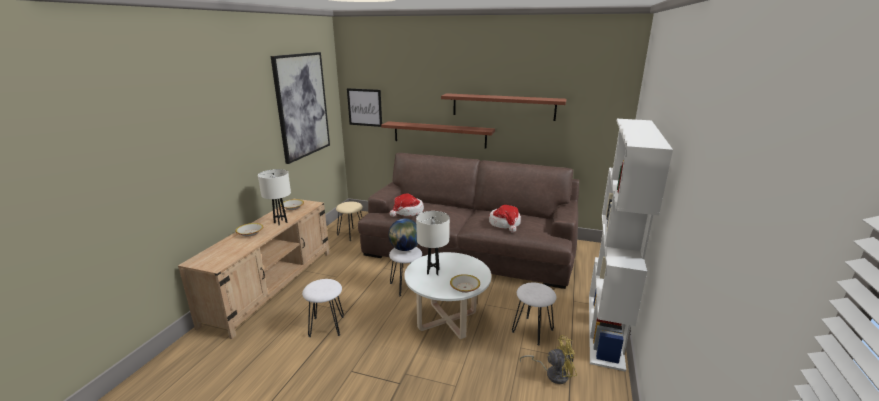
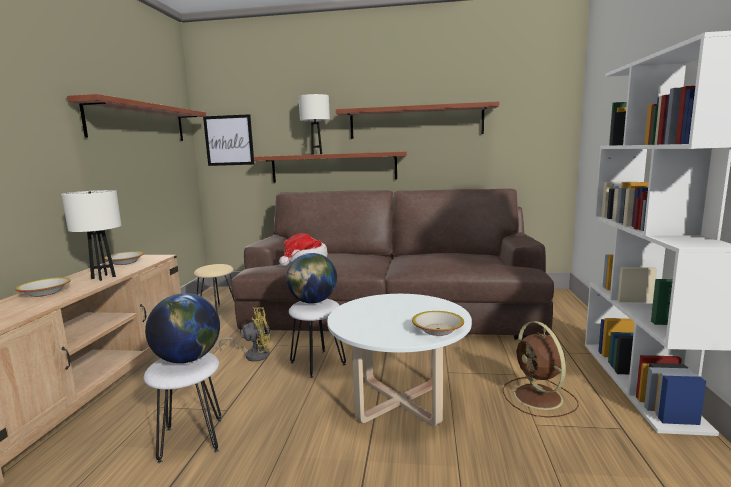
camera: 10 degrees left, 10 degrees down
picture [271,52,330,164] -> shelf [67,94,206,141]
white table lamp [416,211,450,275] -> white table lamp moved to [298,94,330,155]
hat [489,205,521,233] -> none
white stool [512,283,557,345] -> brown fan [502,321,579,418]
yellow fan [520,335,577,384] -> yellow fan moved to [219,307,270,362]
none -> globe [145,293,220,363]

